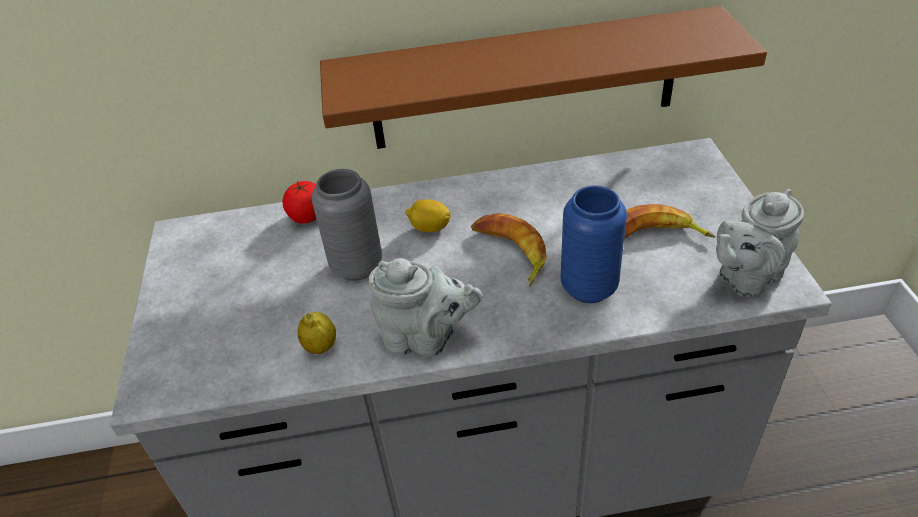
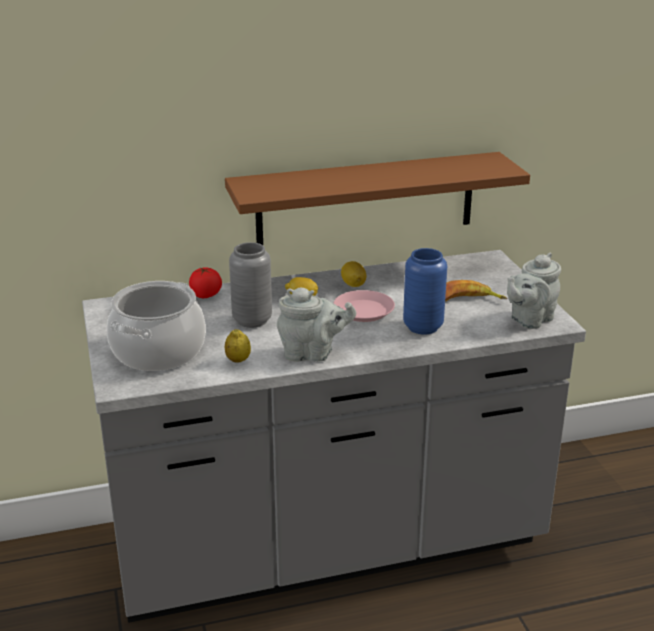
camera: 10 degrees left, 15 degrees down
banana [471,213,547,286] -> pink plate [334,290,395,322]
none -> cooking pot [107,281,206,371]
none -> lemon [341,261,366,287]

